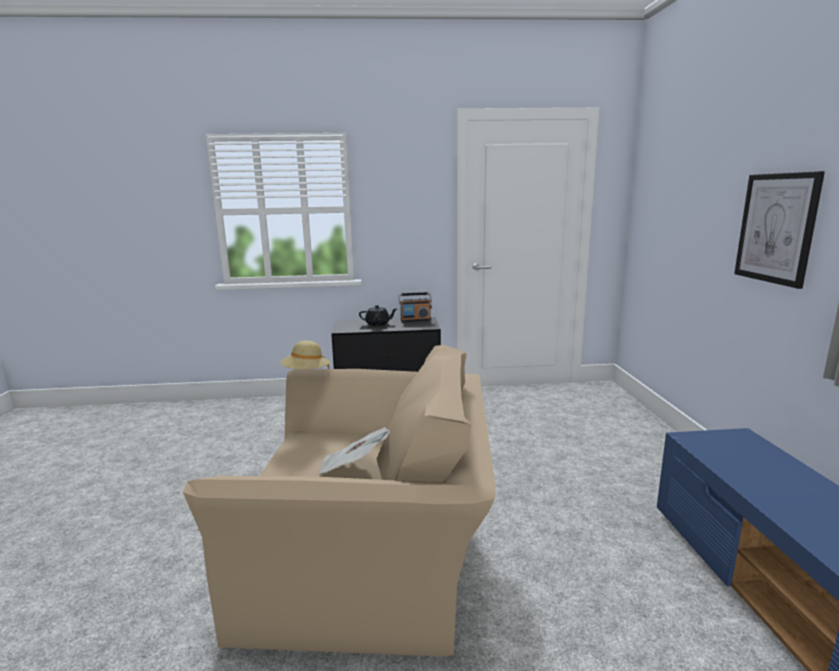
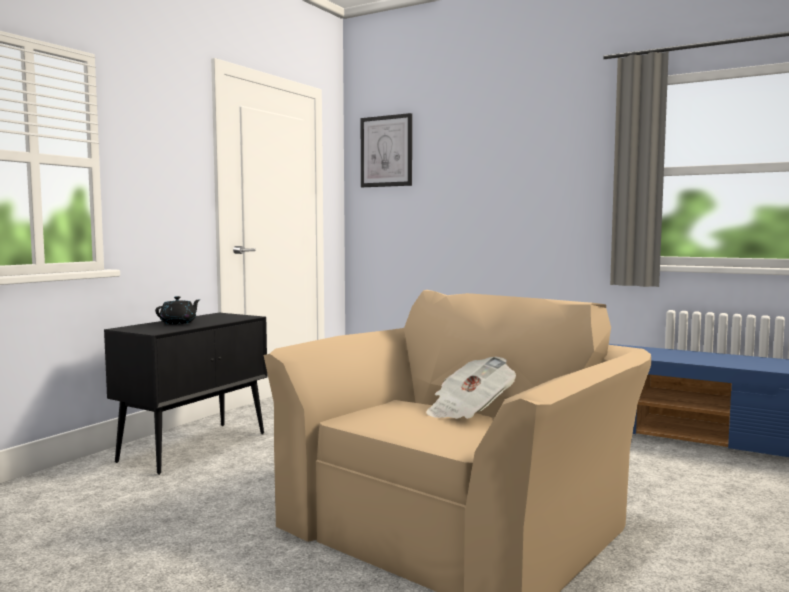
camera: 55 degrees left, 10 degrees down
beige hat [280,340,330,369] -> none
radio [399,292,432,322] -> none
picture [734,171,825,289] -> picture moved to [361,113,412,187]

